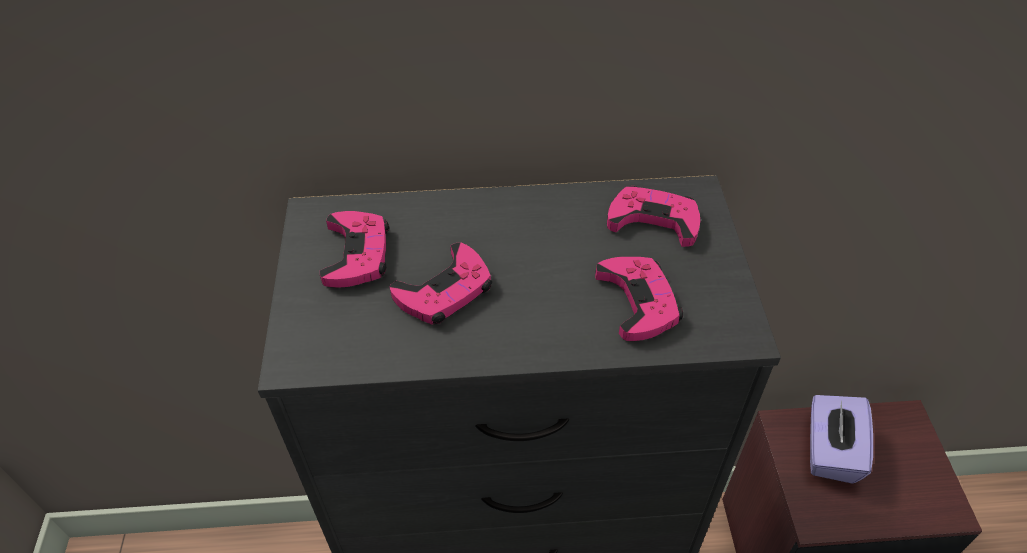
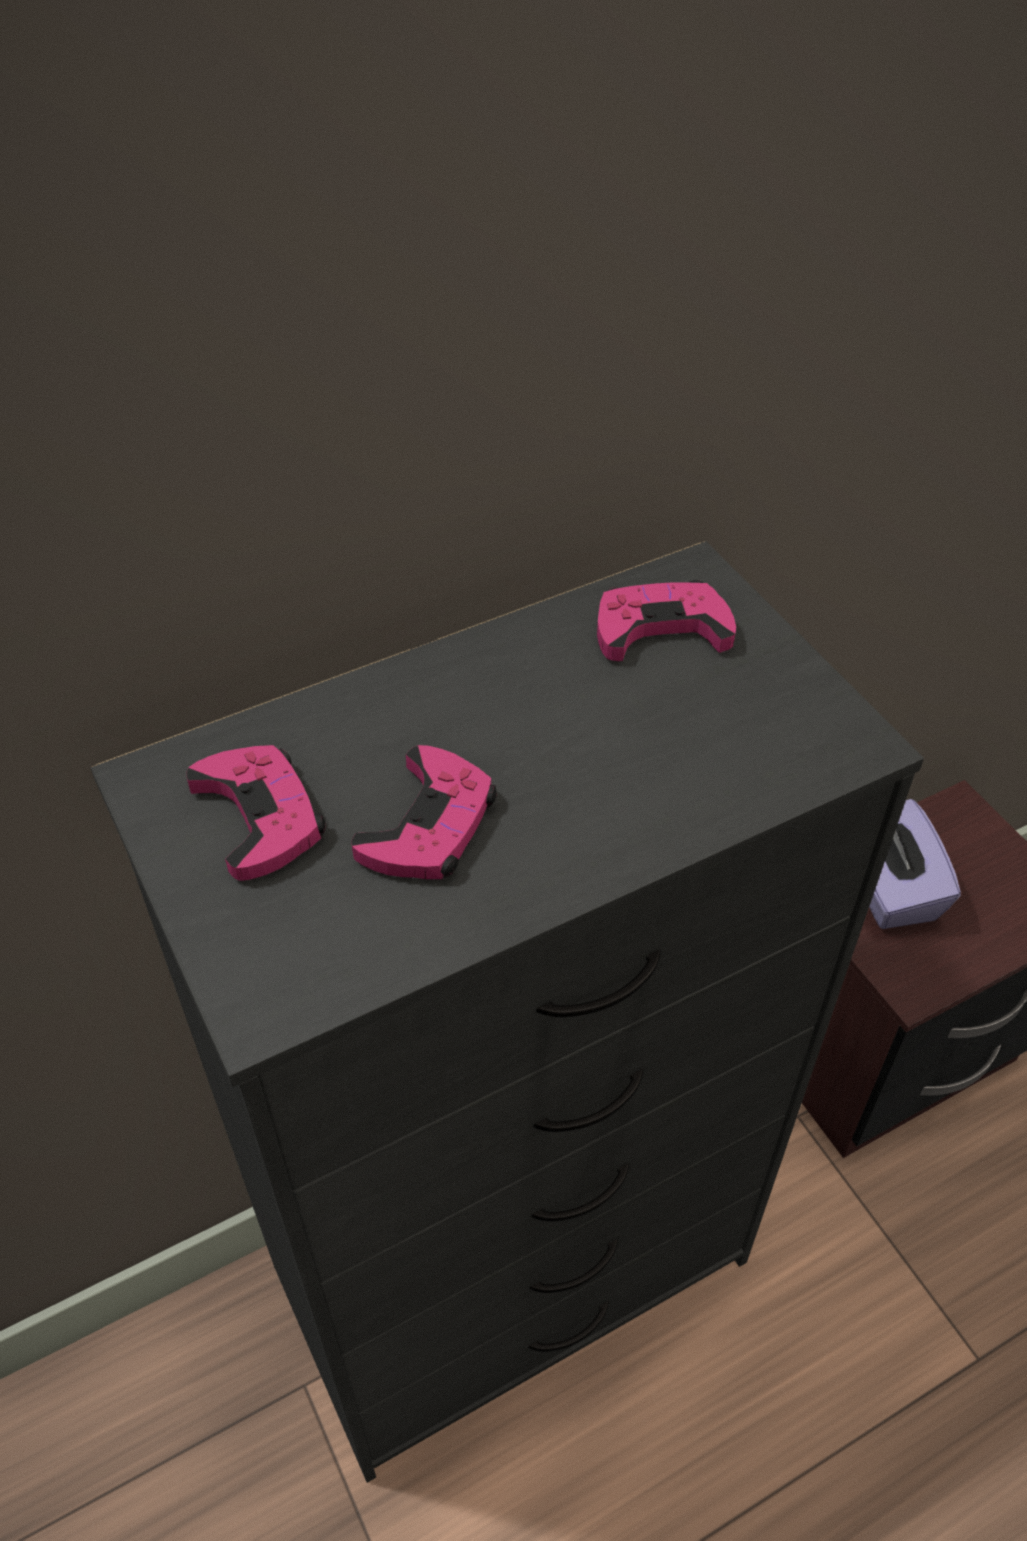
camera: 25 degrees left, 0 degrees up
pink game controller [595,257,683,341] -> none

